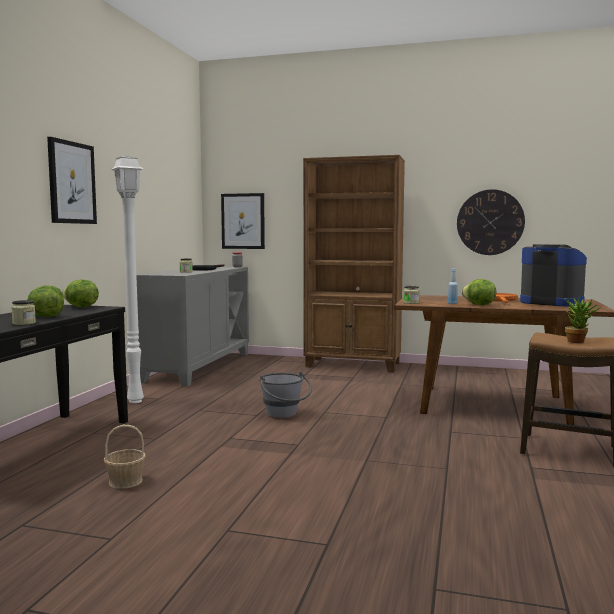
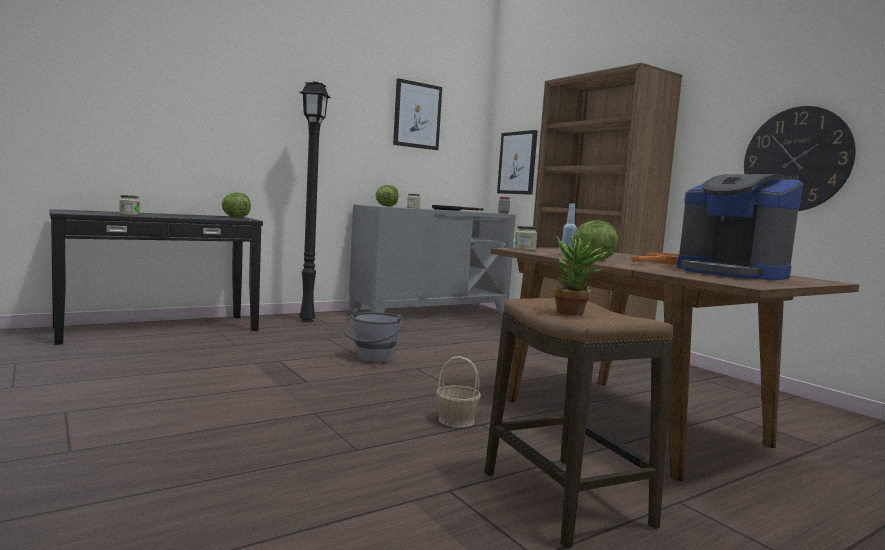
camera: 40 degrees right, 0 degrees up
lettuce [27,285,64,317] -> lettuce moved to [376,185,398,207]
picture [47,137,97,224] -> picture moved to [393,78,442,150]
basket [104,425,146,489] -> basket moved to [436,356,481,428]
white floor lamp [111,156,144,403] -> black floor lamp [299,82,331,322]
coffee machine [520,244,587,306] -> coffee machine turned 150 degrees clockwise [677,174,803,280]

